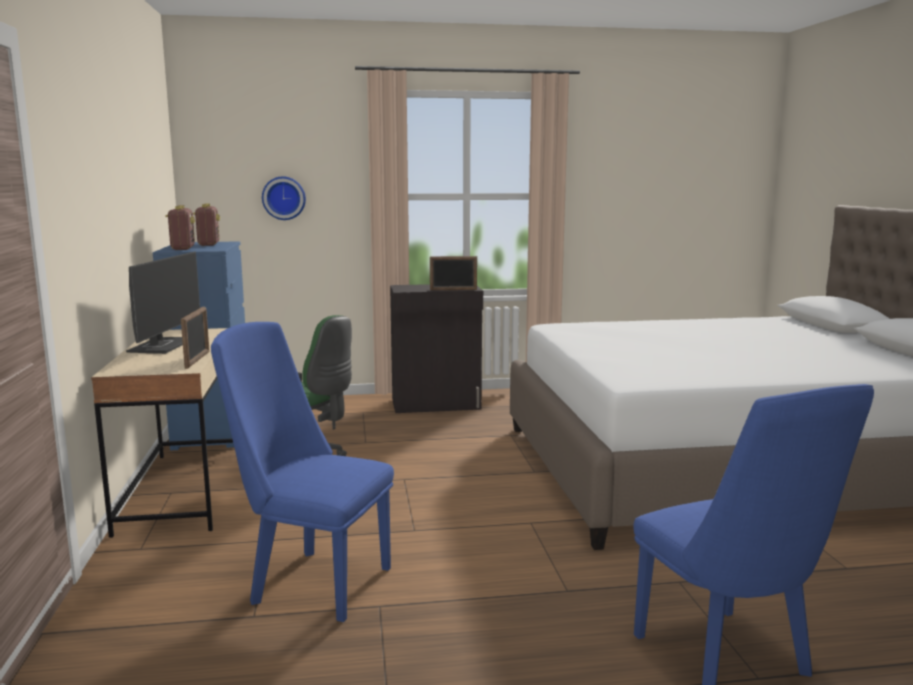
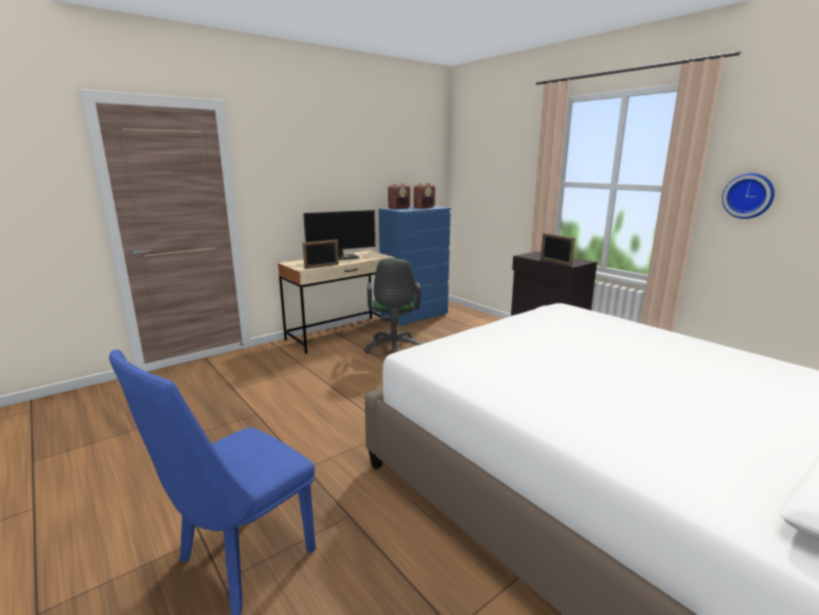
camera: 60 degrees right, 5 degrees up
blue chair [211,322,394,622] -> none
wall clock [262,176,306,220] -> wall clock moved to [722,173,775,219]

